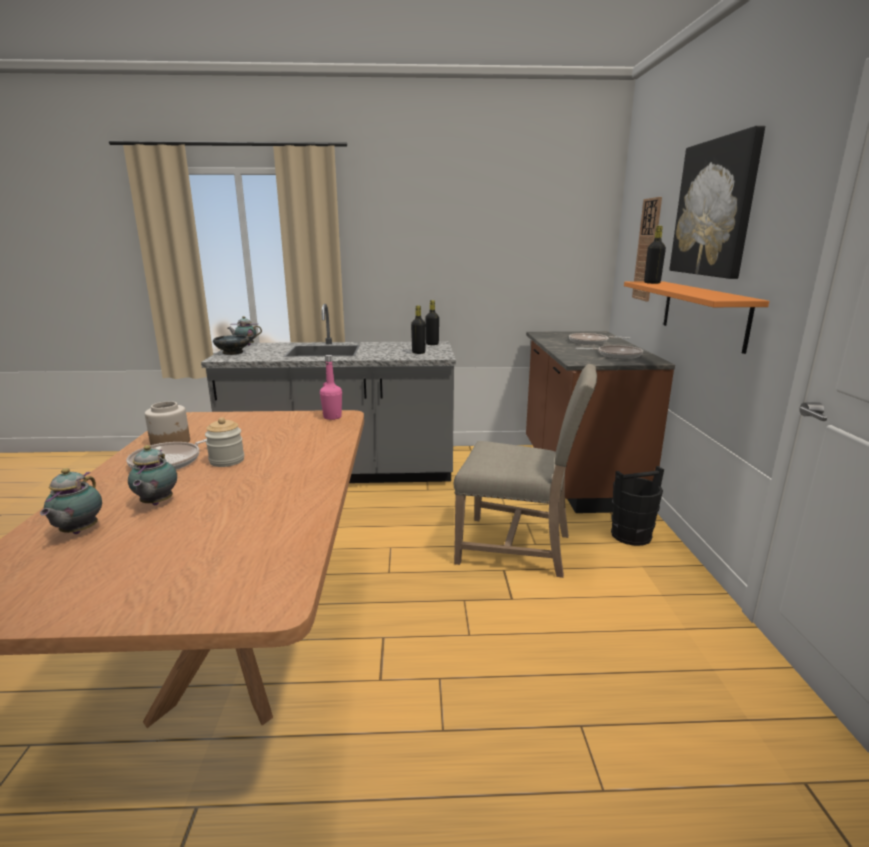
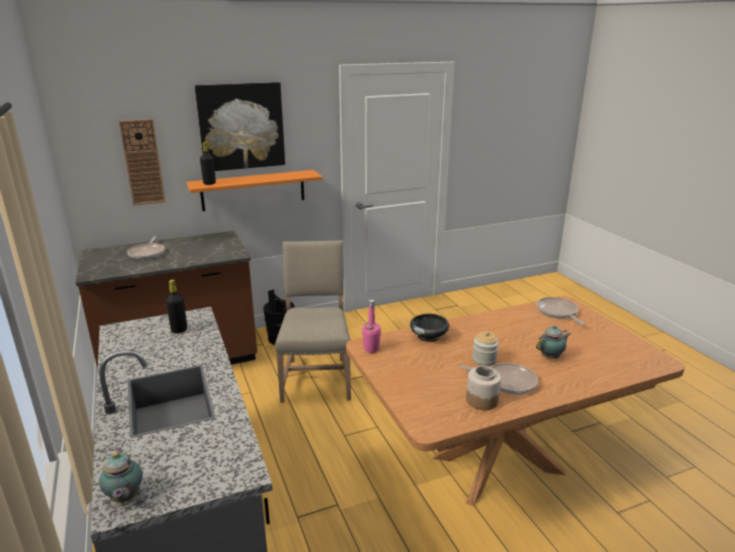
camera: 110 degrees left, 5 degrees up
teapot [40,468,102,534] -> none
black bowl [213,335,250,355] -> black bowl moved to [410,313,449,342]
black bottle [425,300,439,345] -> none
frying pan [575,345,643,359] -> frying pan moved to [537,297,585,326]

